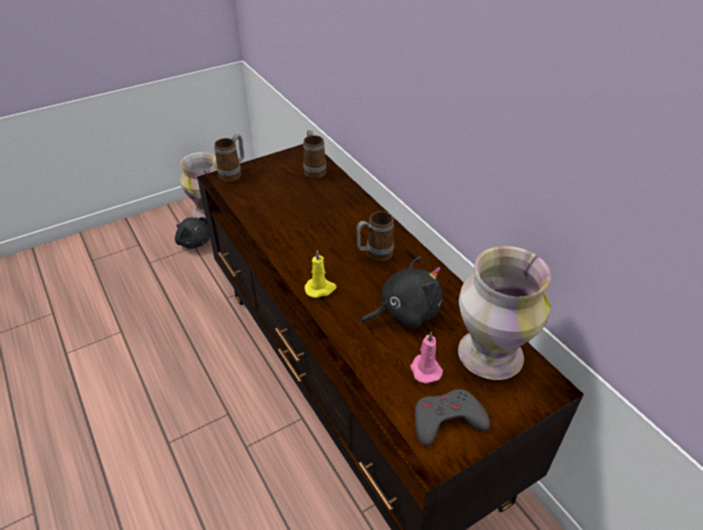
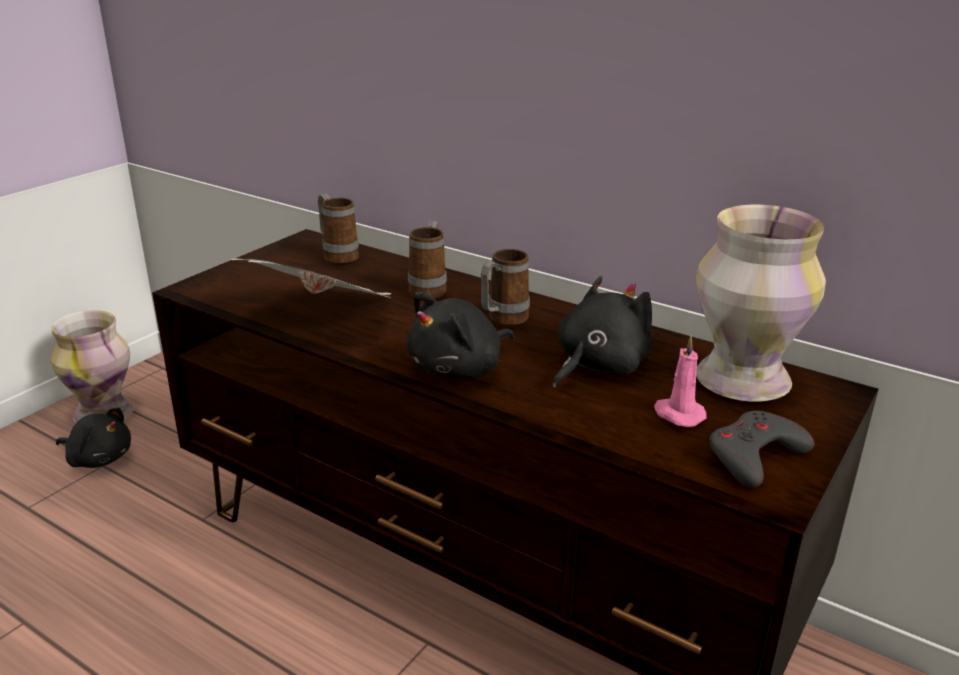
camera: 25 degrees left, 15 degrees down
mug [214,134,244,182] -> mug moved to [408,221,447,299]
yellow candle [304,250,336,298] -> black plush toy [407,292,515,379]
none -> newspaper [230,258,392,297]

